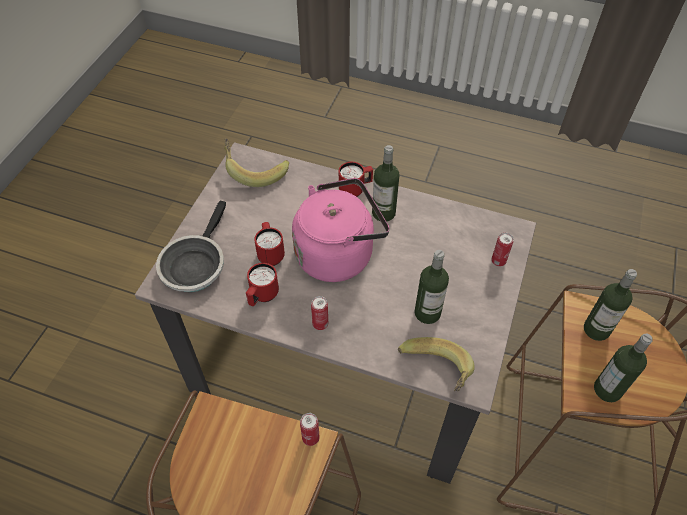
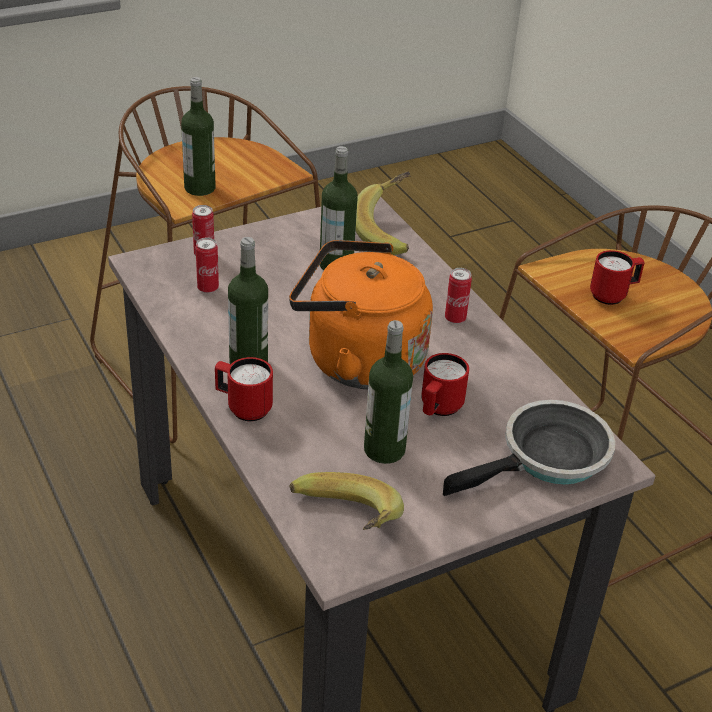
camera: 140 degrees left, 15 degrees down
red mug [246,263,279,306] -> red mug moved to [590,250,645,305]
pink kettle [292,178,389,282] -> orange kettle [289,240,433,389]
can [300,413,320,446] -> can moved to [196,238,219,293]
bottle [594,334,653,402] -> bottle moved to [364,320,413,464]

